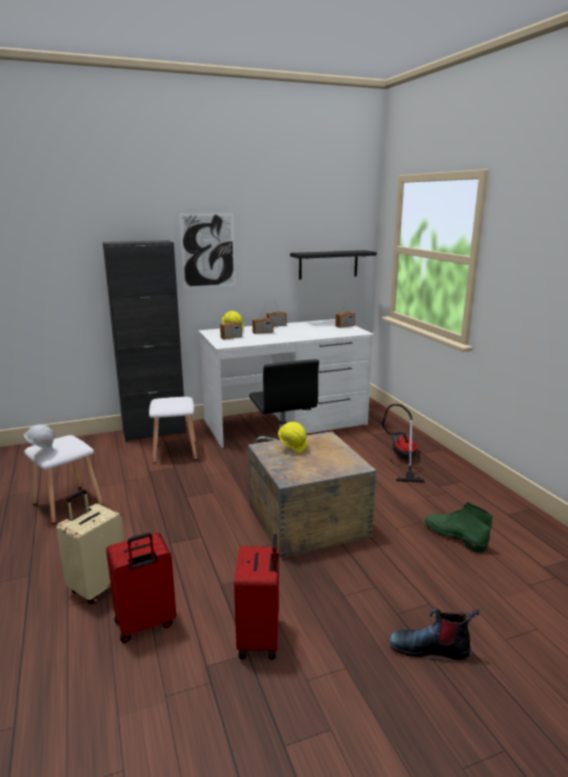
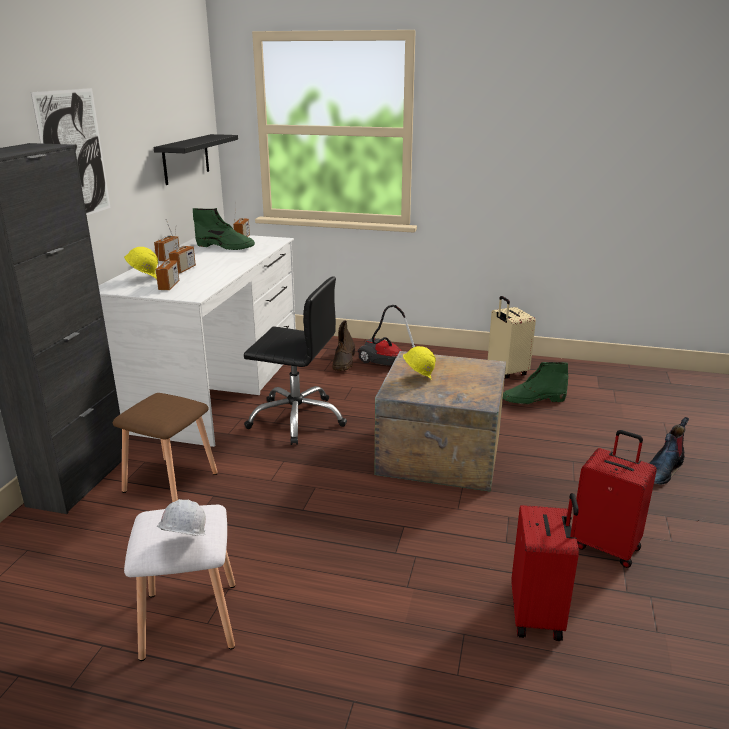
camera: 55 degrees left, 5 degrees up
beige suitcase [56,490,124,604] -> beige suitcase moved to [488,296,536,379]
white stool [149,397,197,463] -> brown stool [113,393,218,502]
none -> green boot [193,208,255,250]
none -> brown boot [332,320,355,371]

